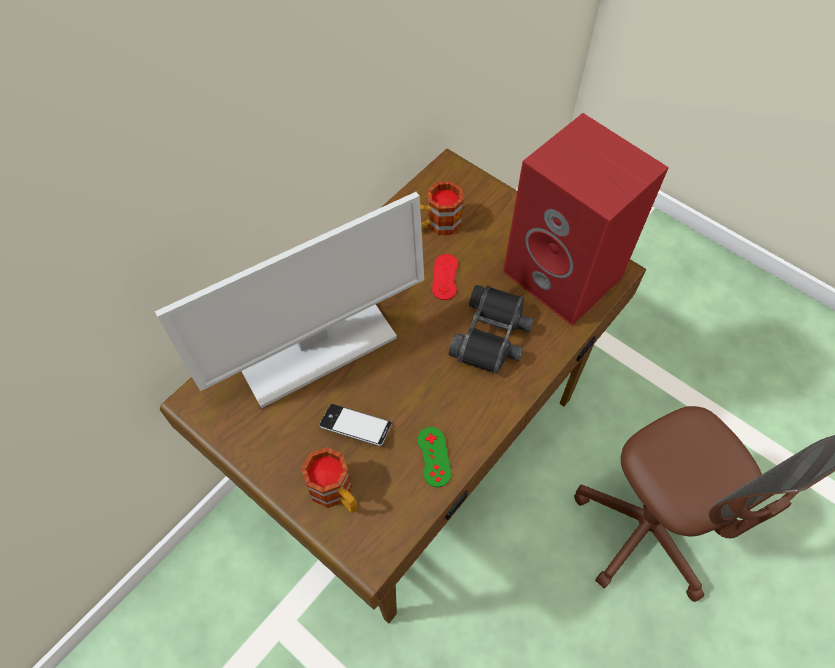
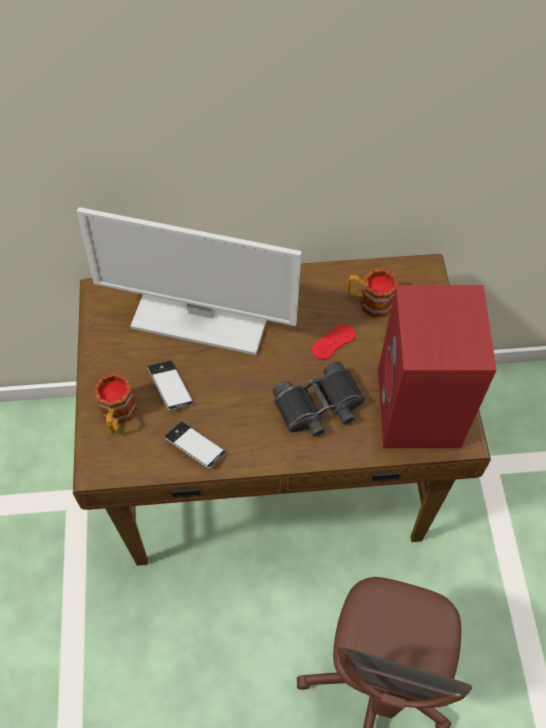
camera: 45 degrees right, 0 degrees up
green game controller [418,427,451,487] -> phone [164,422,226,469]

